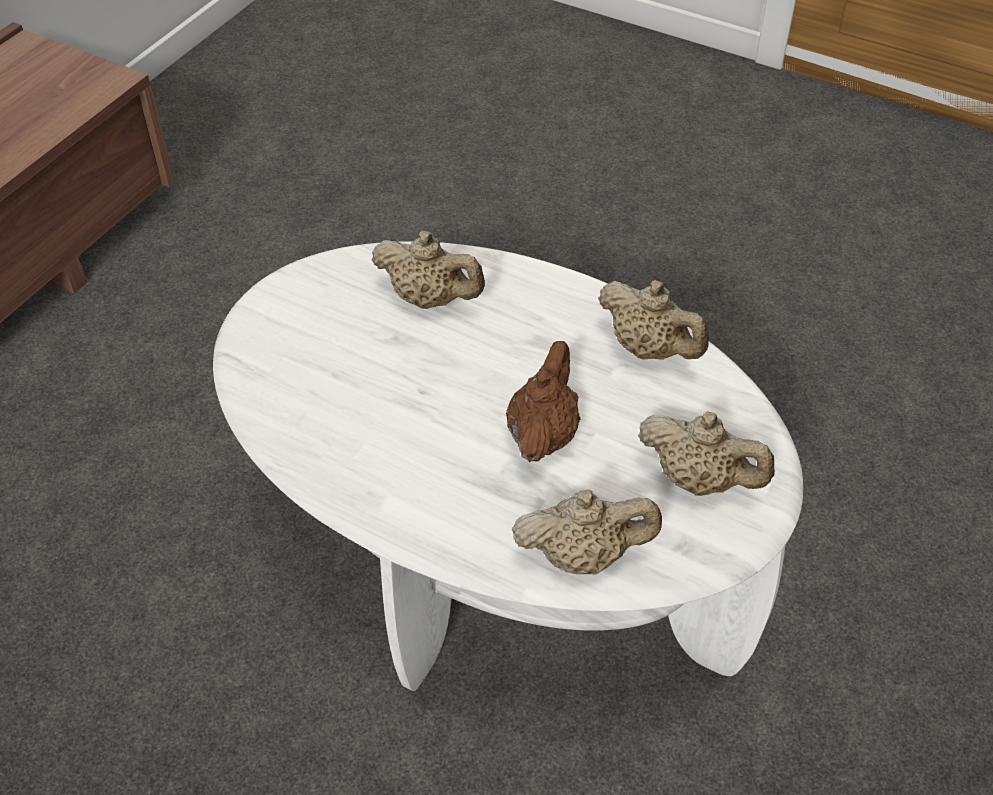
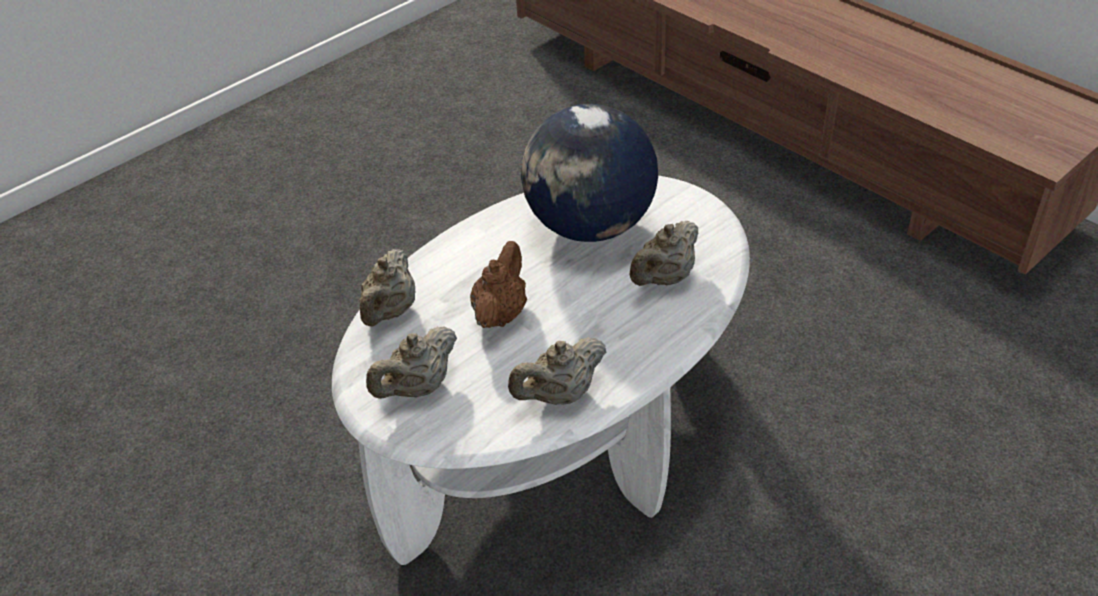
camera: 110 degrees right, 5 degrees down
brown teapot [506,341,581,462] -> brown teapot turned 105 degrees counterclockwise [470,241,527,328]
none -> globe [521,104,658,242]

